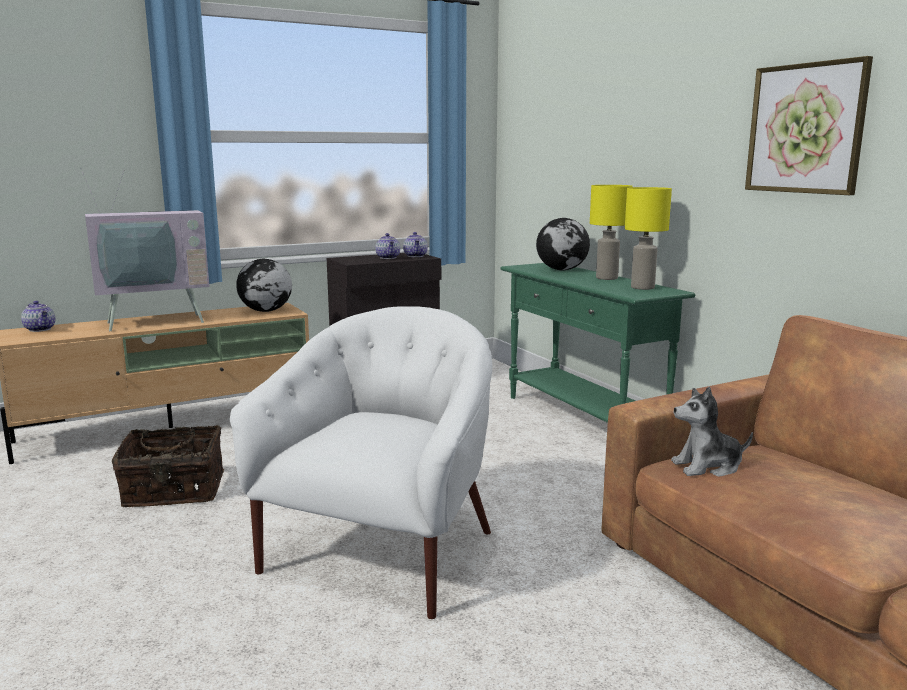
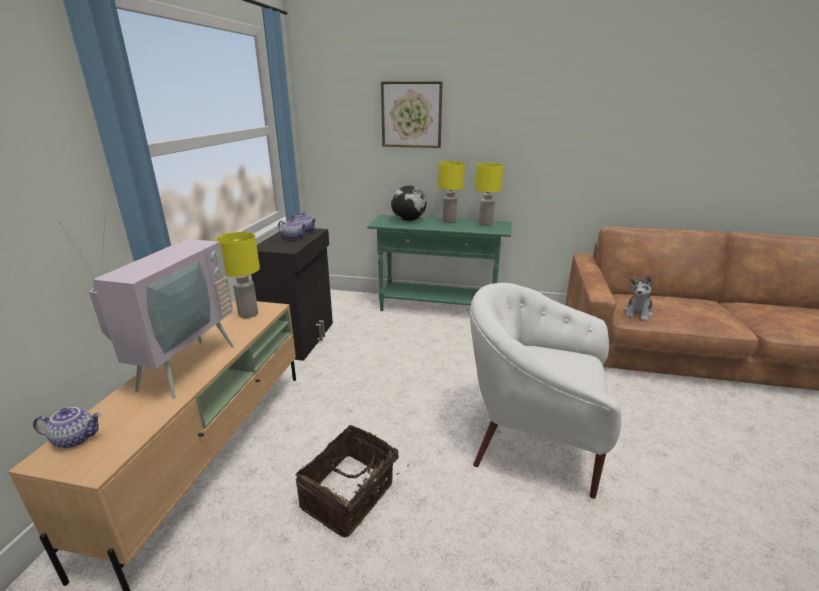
camera: 50 degrees left, 10 degrees up
white armchair [230,306,492,619] -> white armchair turned 45 degrees counterclockwise [470,283,621,499]
globe [236,259,292,312] -> yellow table lamp [216,232,260,318]
picture [745,56,873,195] -> picture moved to [381,81,443,148]

